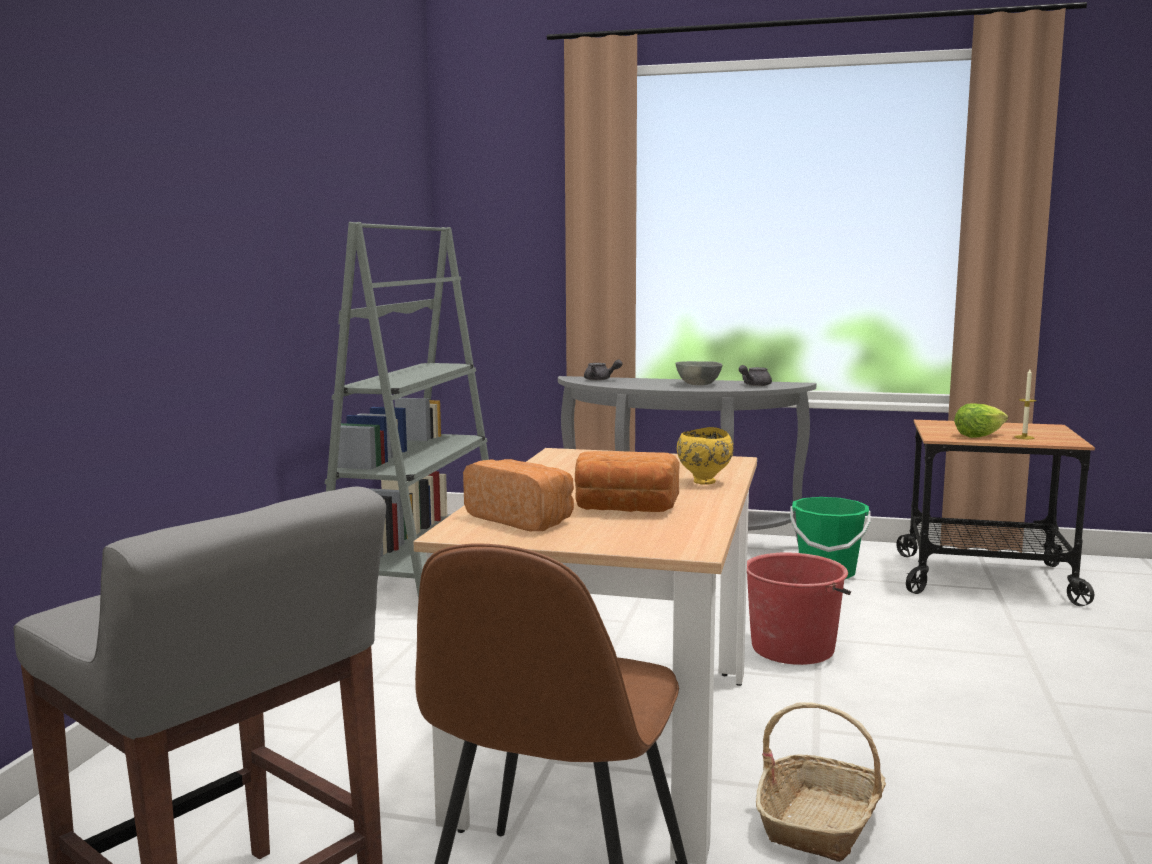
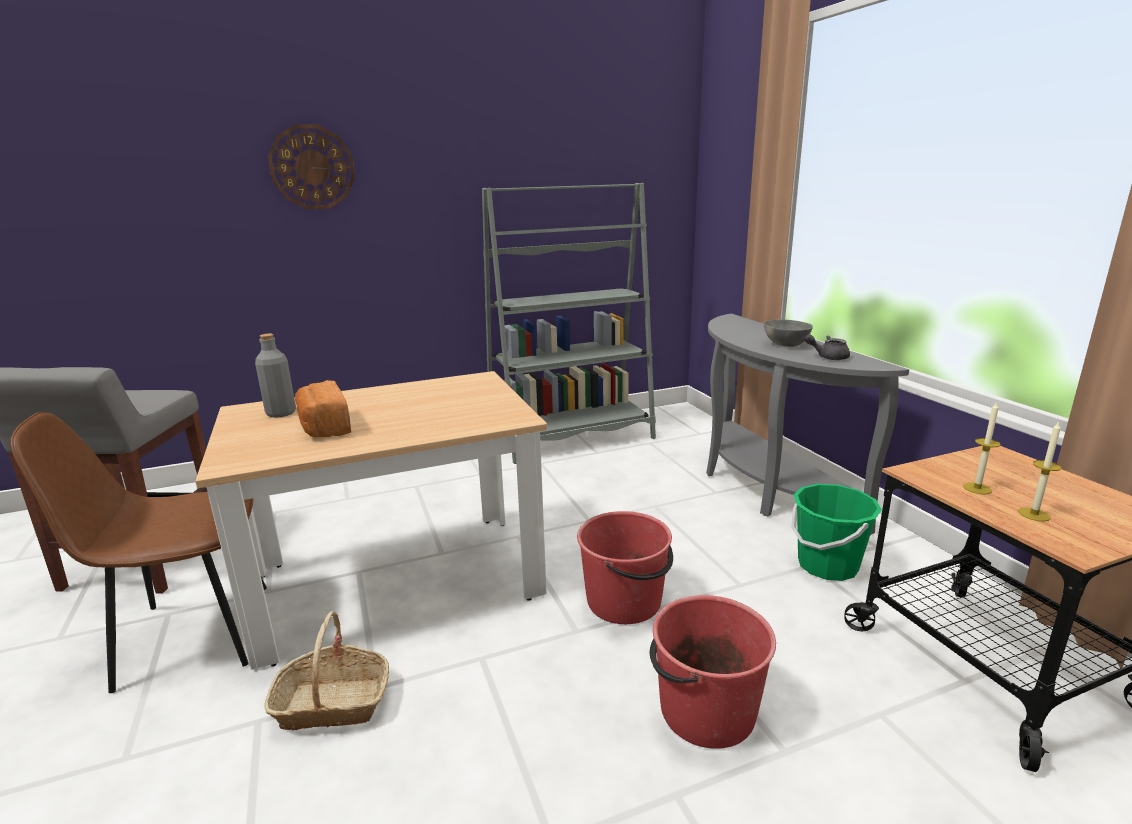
camera: 55 degrees right, 10 degrees up
bread [463,459,574,531] -> grey bottle [255,334,296,418]
grey teapot [584,360,622,381] -> none
yellow bowl [677,427,734,485] -> none
lettuce [954,404,1008,438] -> candle [963,402,1001,495]
none -> wall clock [268,125,355,209]
none -> red bucket [649,595,776,749]

